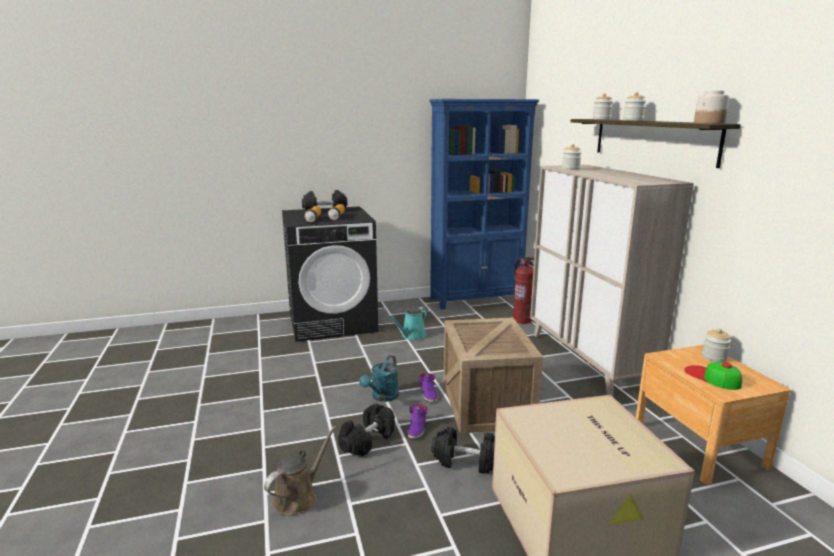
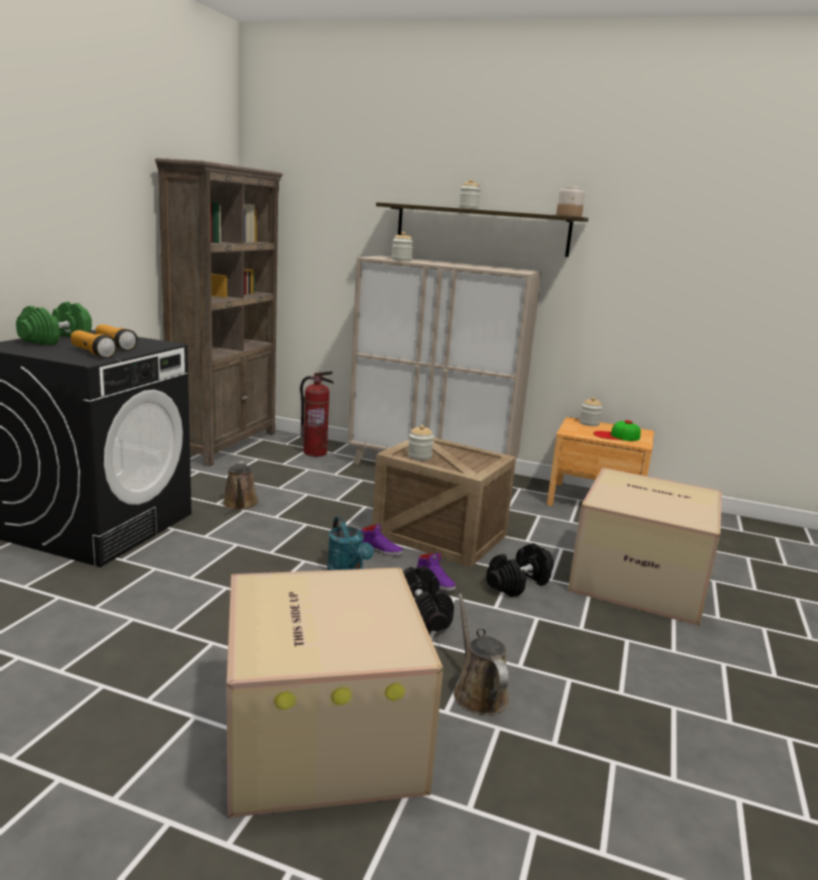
camera: 55 degrees left, 0 degrees up
black dumbbell [302,190,347,210] -> green dumbbell [16,302,92,345]
turquoise watering can [387,307,428,340] -> brown watering can [223,461,259,510]
blue bookcase [429,99,539,309] -> brown bookcase [155,158,283,467]
jar [593,93,613,120] -> jar moved to [408,425,434,461]
none -> cardboard box [226,568,443,818]

